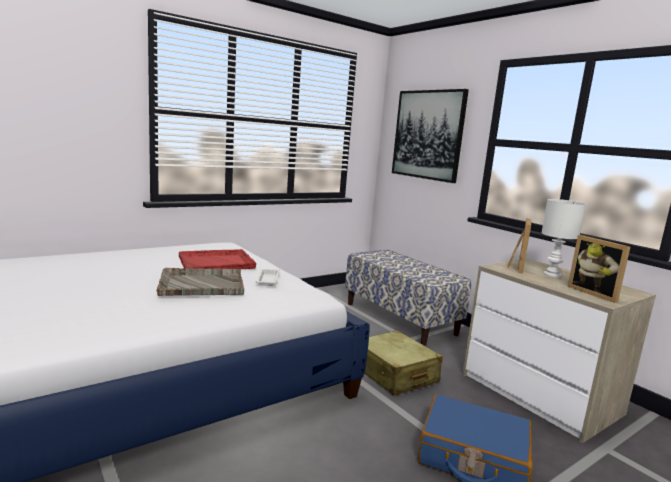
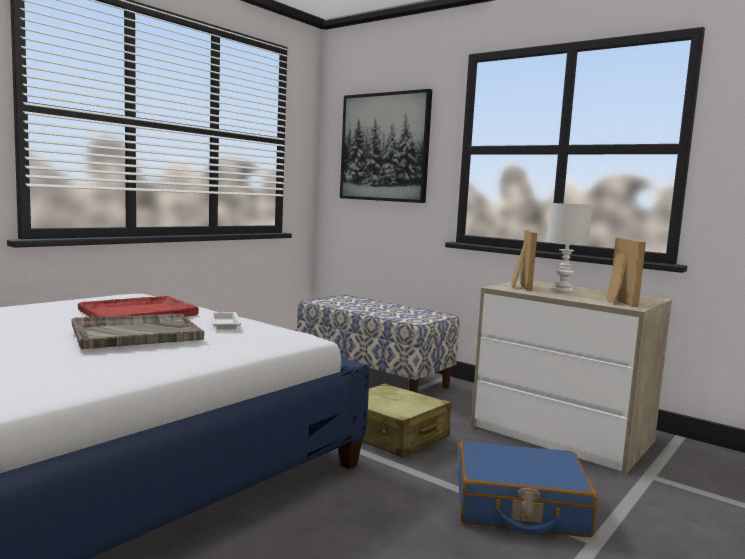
camera: 15 degrees left, 5 degrees down
picture frame [568,235,630,303] -> picture frame turned 135 degrees counterclockwise [606,238,646,307]

